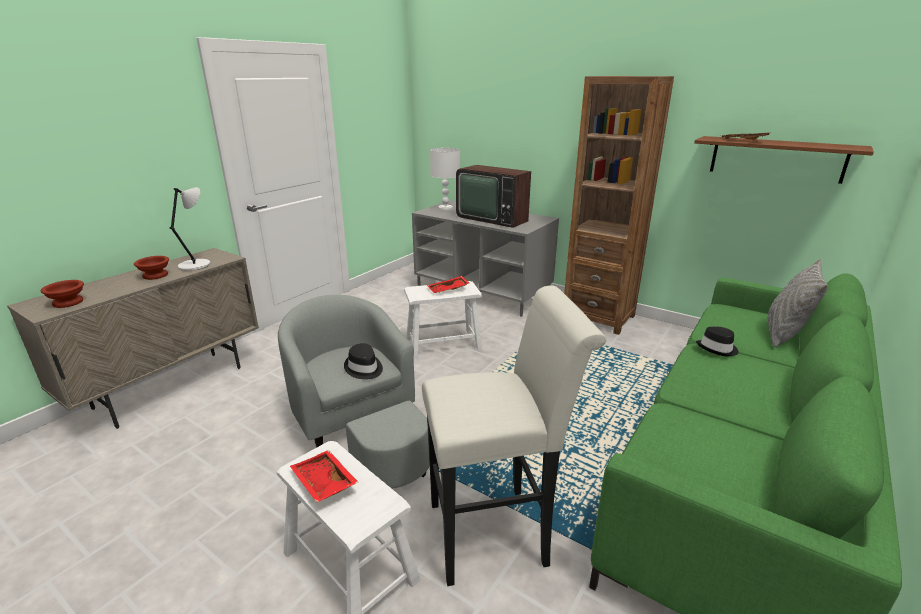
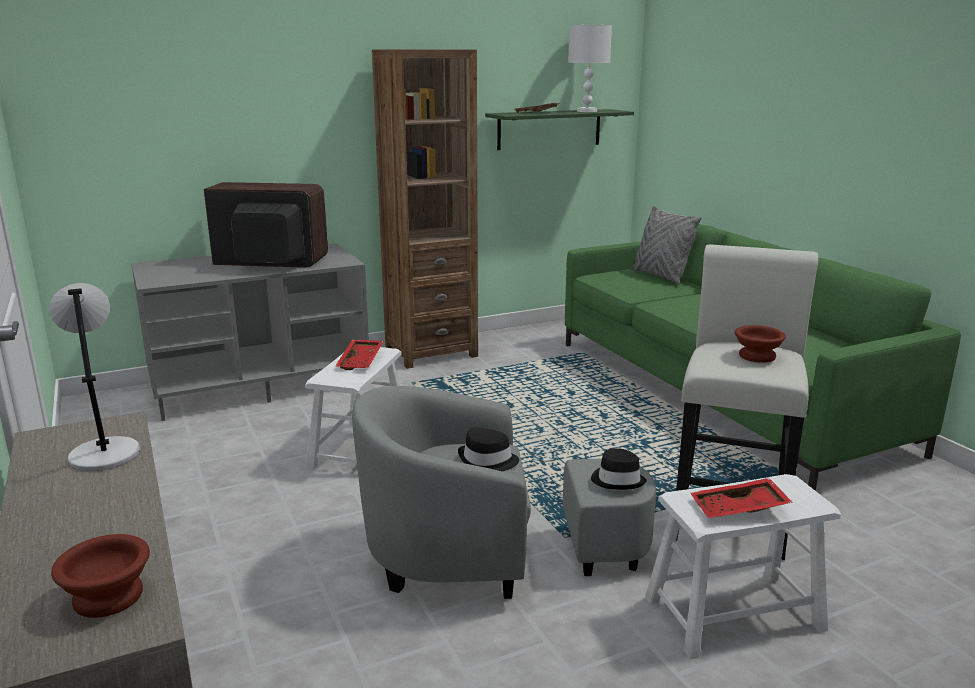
camera: 60 degrees left, 5 degrees down
brown bowl [134,256,169,280] -> brown bowl moved to [735,325,786,363]
white table lamp [430,148,460,210] -> white table lamp moved to [568,25,612,112]
television [456,165,531,228] -> television turned 150 degrees counterclockwise [204,182,328,268]
brown shelf [694,136,874,184] -> green shelf [485,109,634,150]
black hat [696,327,738,356] -> black hat moved to [591,448,647,490]

